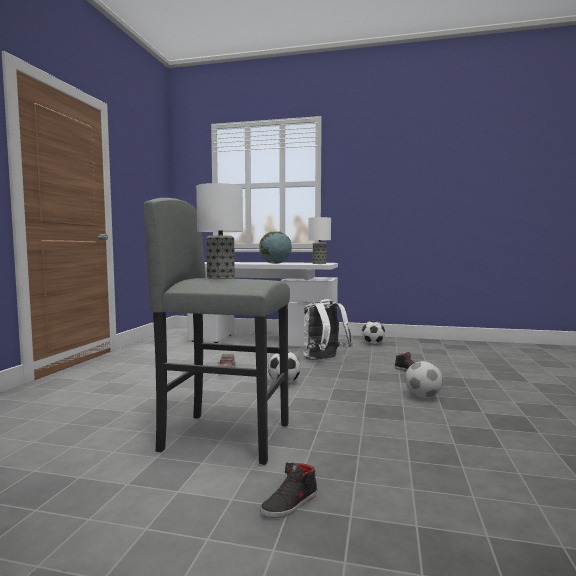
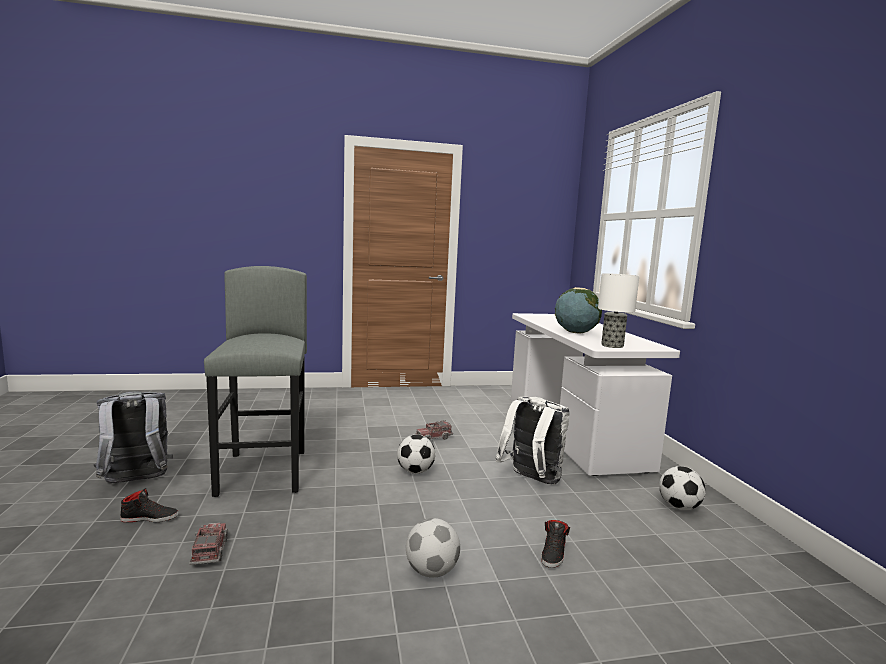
camera: 65 degrees right, 5 degrees up
table lamp [196,183,243,279] -> none
black shoe [260,462,317,518] -> black shoe turned 150 degrees clockwise [120,488,179,522]
none -> grey backpack [94,391,173,483]
none -> toy truck [189,523,228,565]

